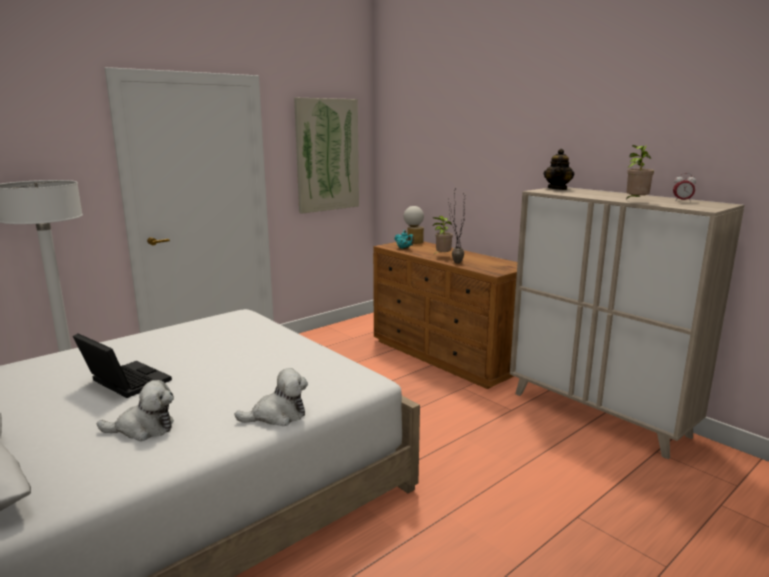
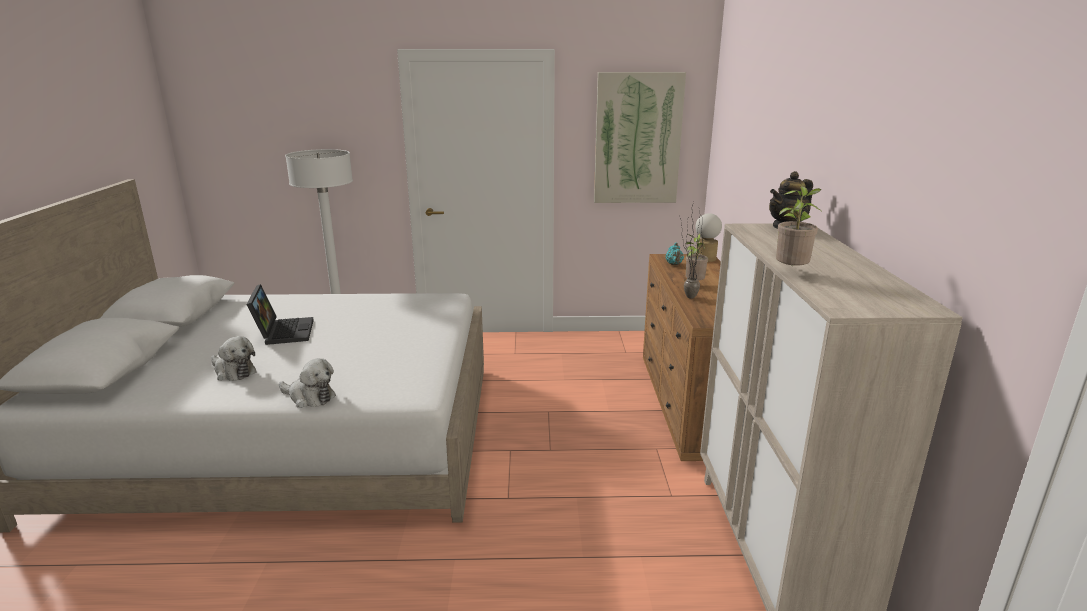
camera: 40 degrees right, 5 degrees up
alarm clock [673,173,696,202] -> none

